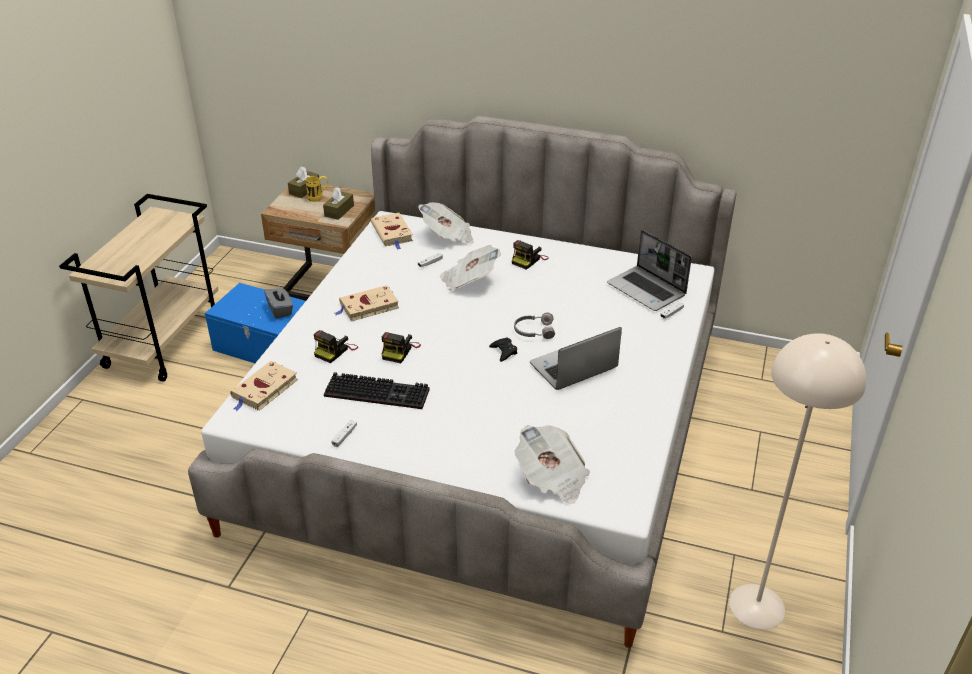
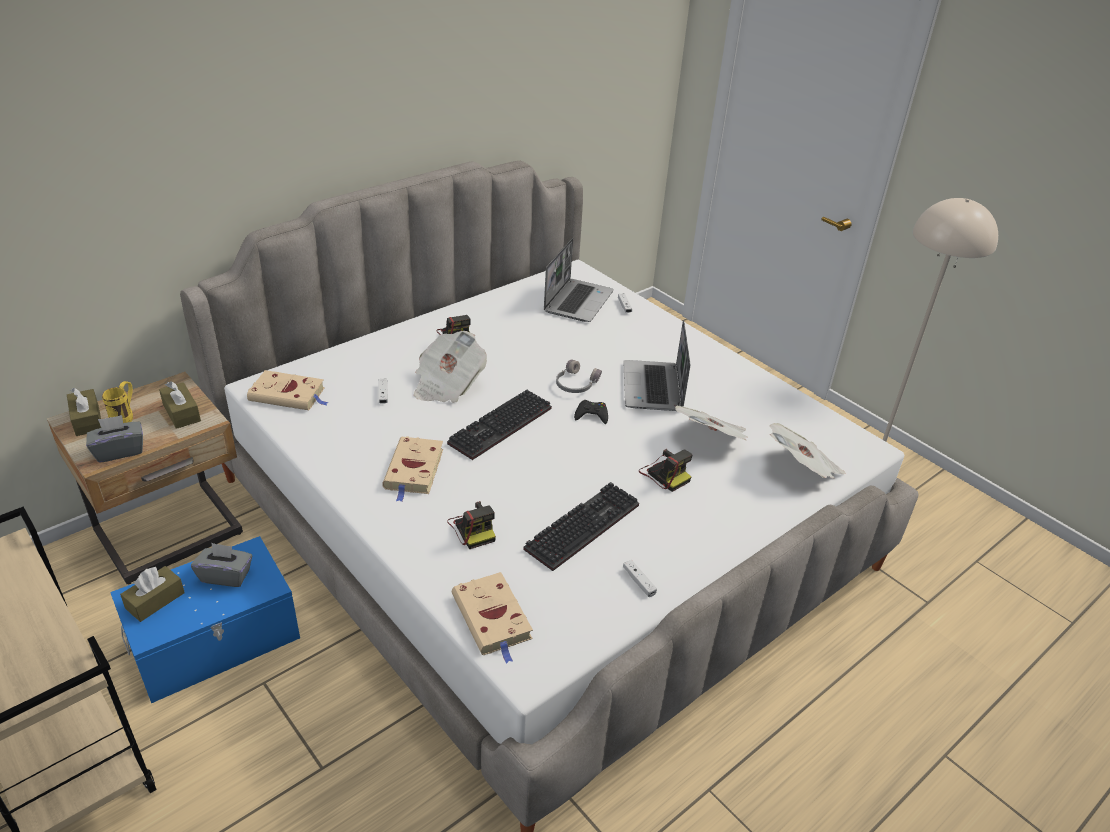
camera: 60 degrees left, 0 degrees up
camera [382,332,421,363] -> camera moved to [639,449,693,492]
newspaper [418,202,474,243] -> newspaper moved to [675,406,748,440]
laptop [607,230,692,311] -> laptop turned 60 degrees counterclockwise [544,238,614,322]
none -> grey tissue box [86,415,143,463]
none -> brown tissue box [120,566,185,622]
none -> keyboard [447,390,552,460]

